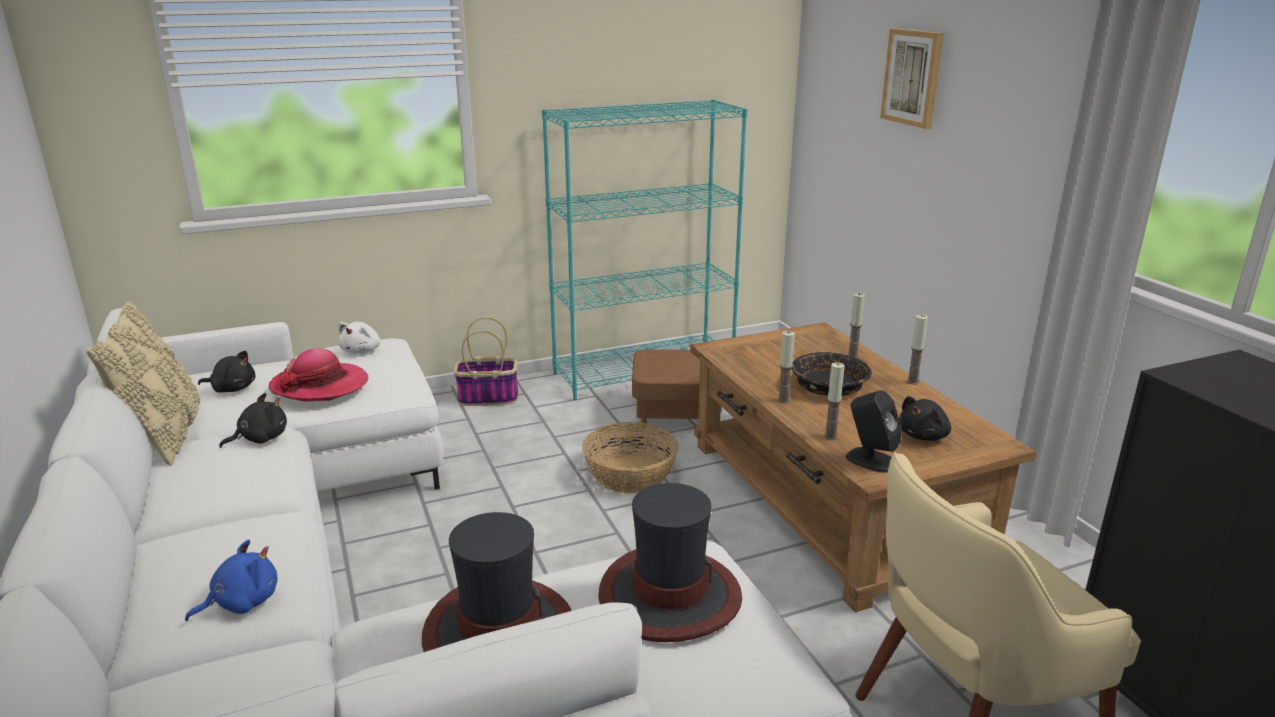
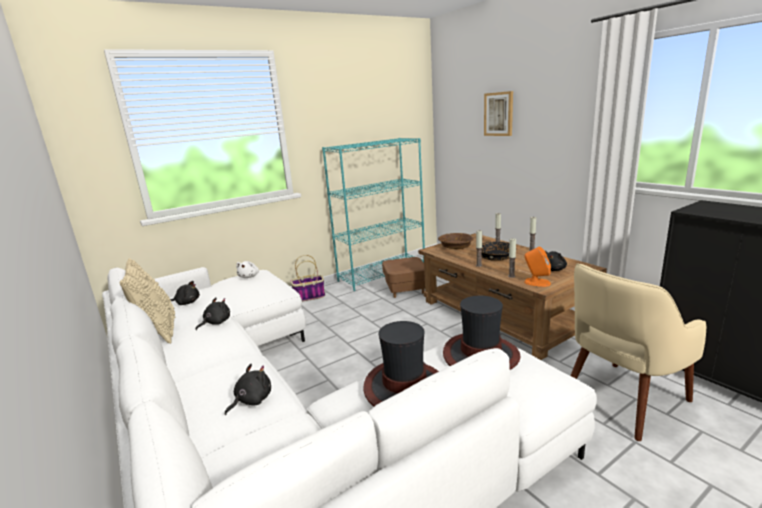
camera: 10 degrees left, 5 degrees down
blue plush toy [185,539,278,621] -> black plush toy [224,364,271,415]
hat [269,348,368,401] -> none
basket [582,422,678,493] -> none
black speaker [846,390,902,473] -> orange speaker [524,247,551,287]
none -> brown bowl [438,233,474,249]

